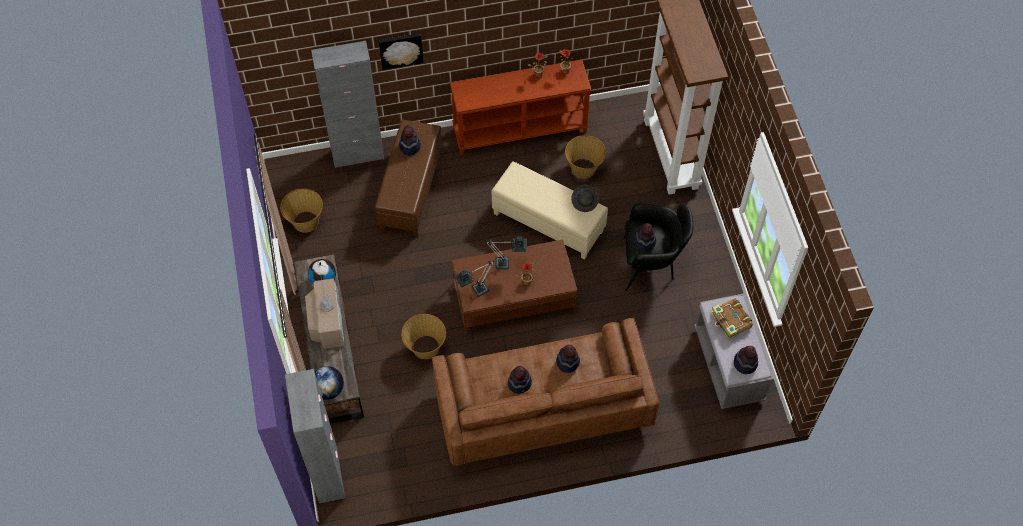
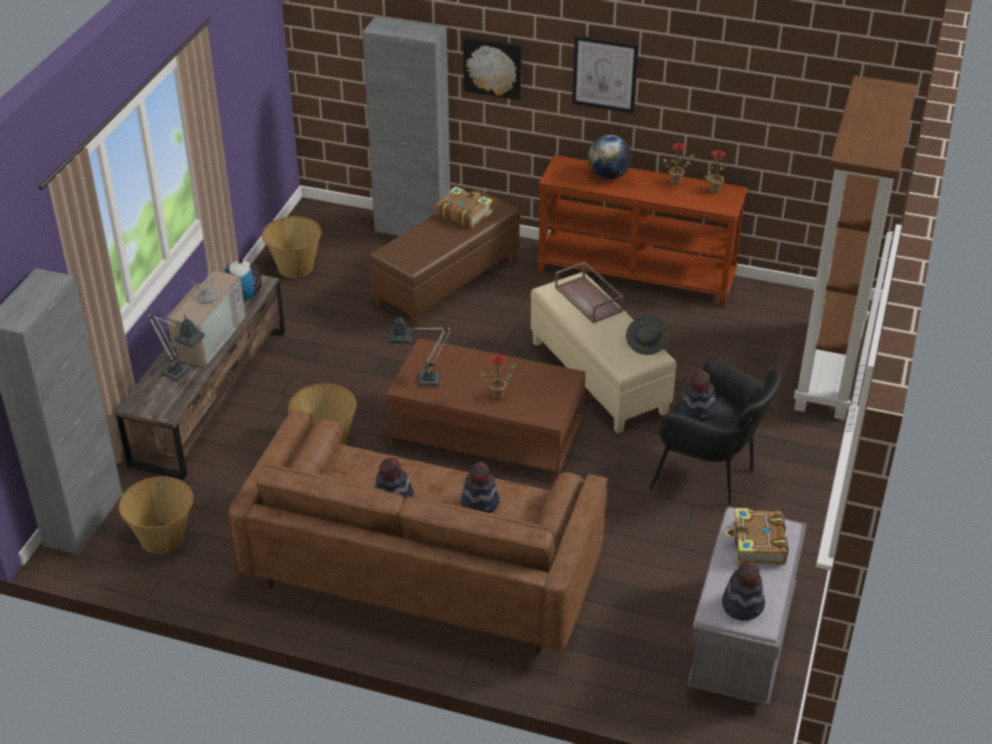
camera: 30 degrees right, 20 degrees down
globe [315,366,344,400] -> globe moved to [588,135,632,179]
hat [399,125,421,156] -> book [436,186,492,228]
table lamp [486,235,527,269] -> table lamp moved to [146,313,205,381]
basket [565,135,606,179] -> basket moved to [119,476,193,554]
none -> brown tray [555,261,624,324]
none -> picture [572,35,639,114]

